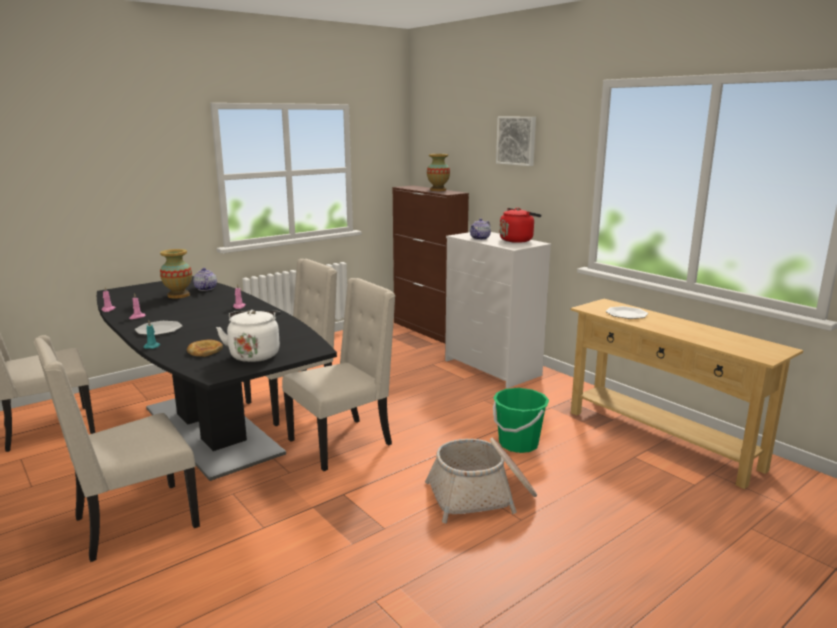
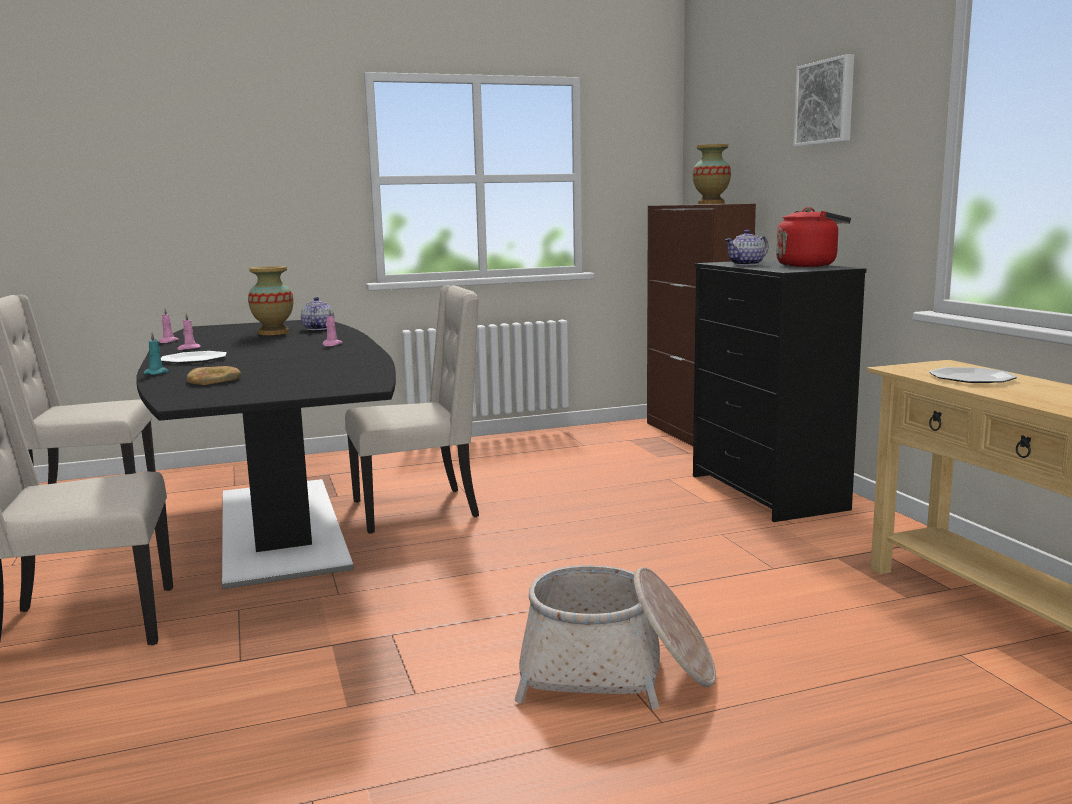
camera: 20 degrees right, 5 degrees down
white kettle [216,310,281,362] -> none
beige chair [282,278,396,471] -> none
white dresser [445,232,551,388] -> black dresser [693,260,866,522]
green bucket [493,388,549,453] -> none

